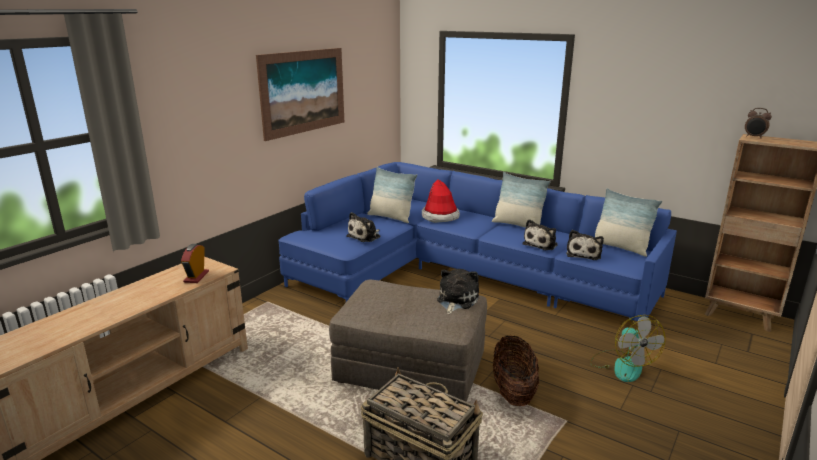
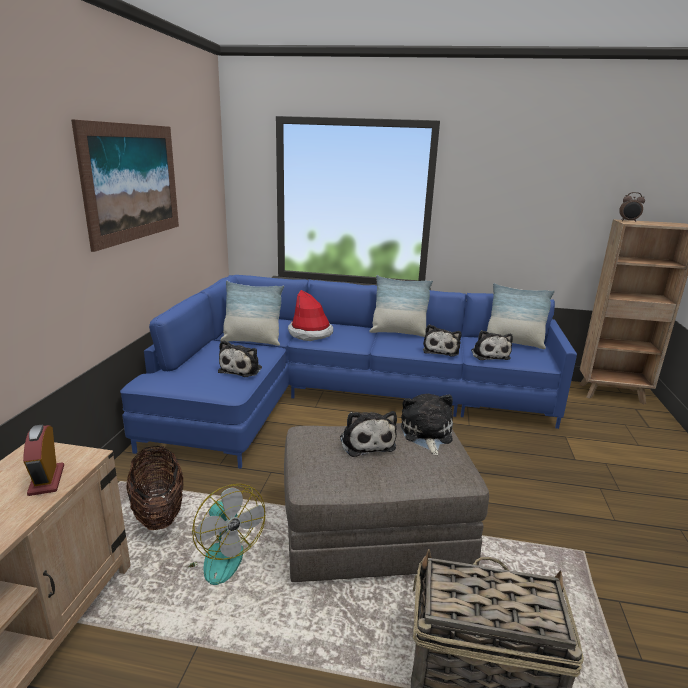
camera: 25 degrees left, 0 degrees up
basket [493,335,539,406] -> basket moved to [126,445,184,530]
fan [590,315,666,382] -> fan moved to [188,484,265,585]
none -> plush toy [340,411,397,457]

